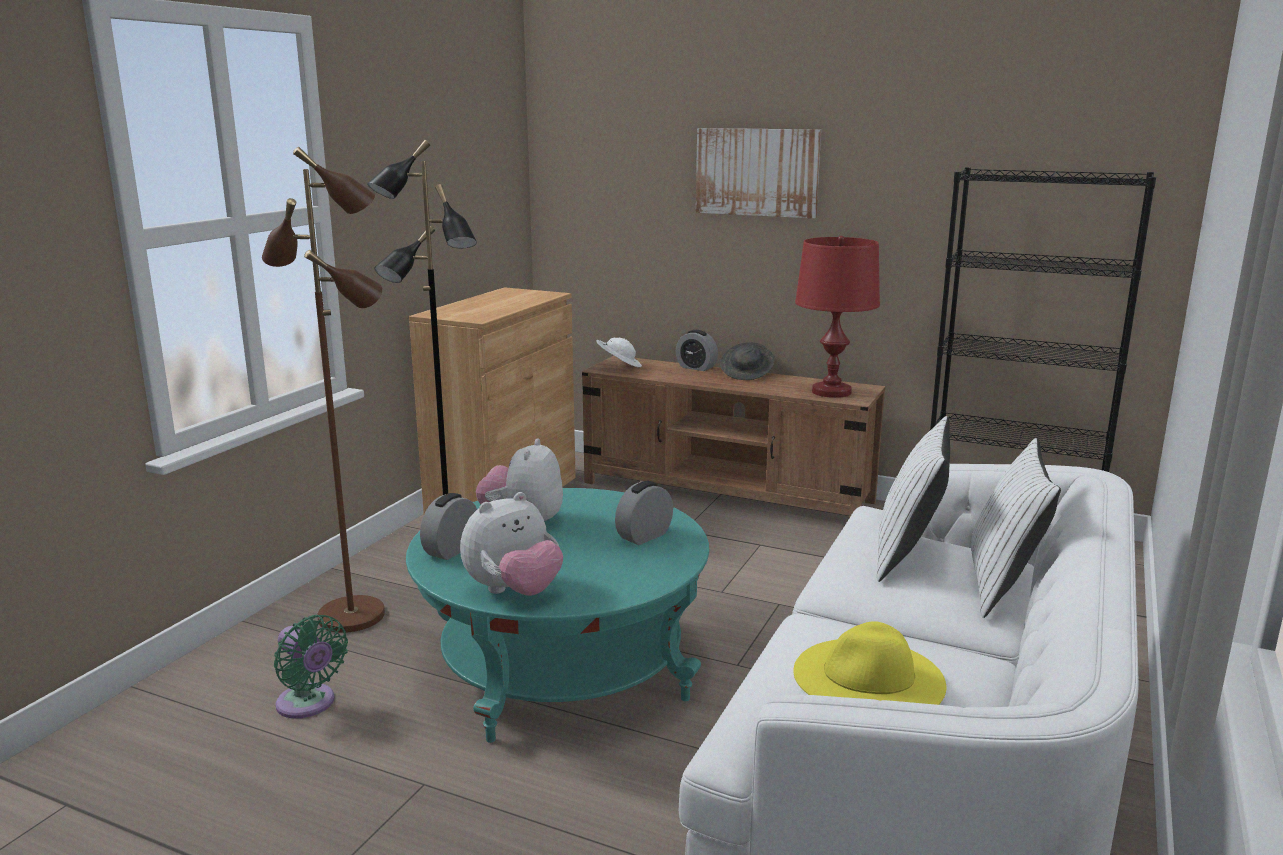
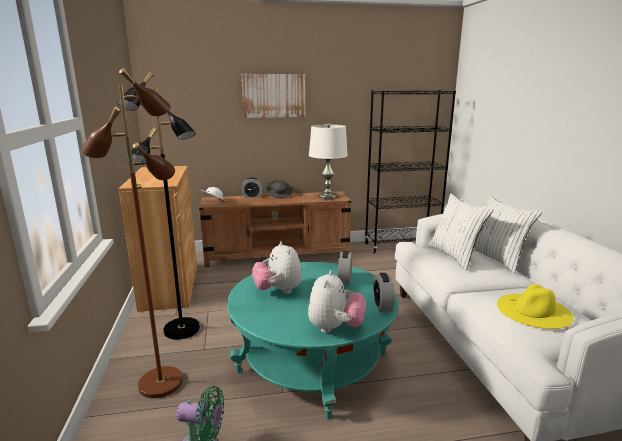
camera: 35 degrees left, 0 degrees up
alarm clock [420,493,477,560] -> alarm clock moved to [373,273,395,312]
red table lamp [795,236,880,398] -> white table lamp [309,123,348,200]

